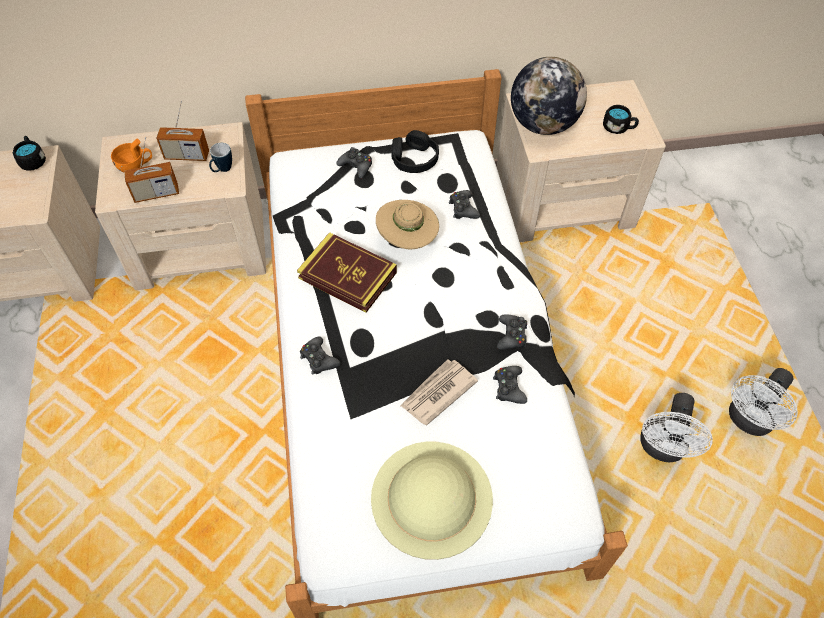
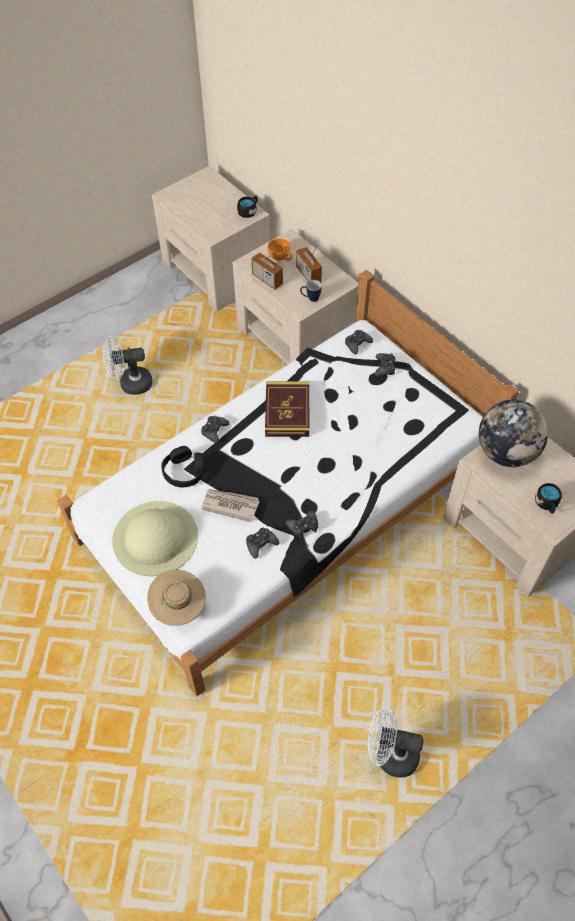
camera: 60 degrees right, 0 degrees up
beige hat [376,200,439,249] -> beige hat moved to [147,570,206,626]
black headphones [392,130,439,173] -> black headphones moved to [161,446,204,487]
black game controller [449,190,480,219] -> black game controller moved to [345,330,373,355]
white fan [640,393,713,462] -> white fan moved to [103,336,152,395]

